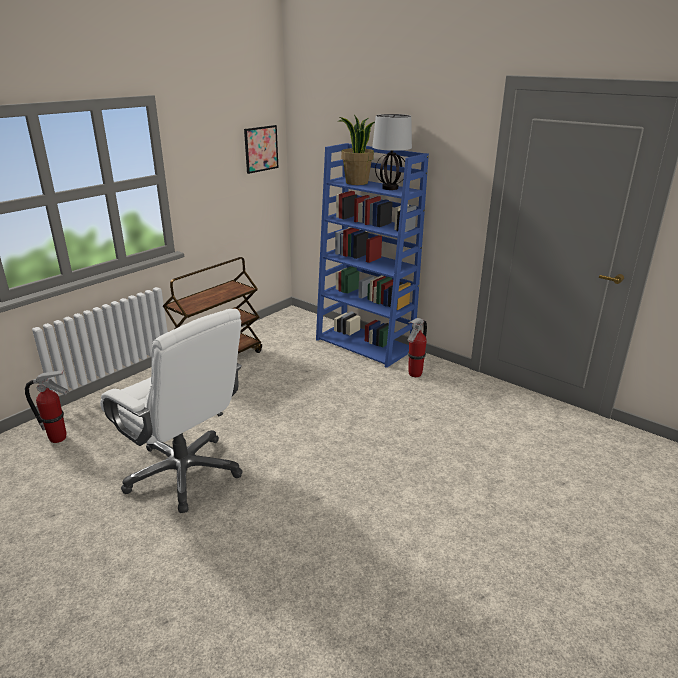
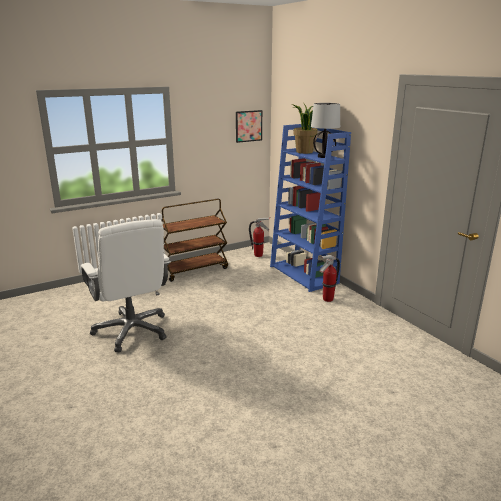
camera: 20 degrees right, 5 degrees down
fire extinguisher [25,370,68,443] -> fire extinguisher moved to [249,218,270,257]

